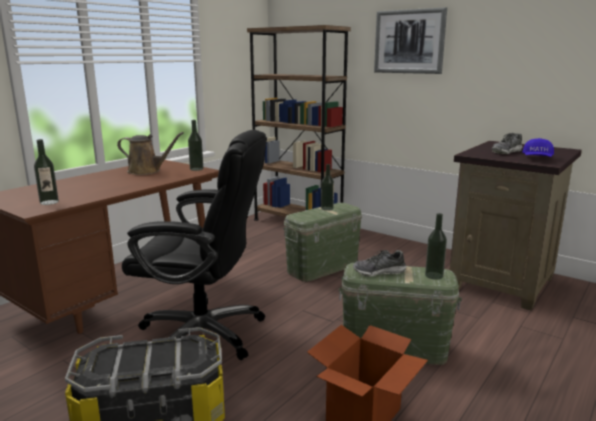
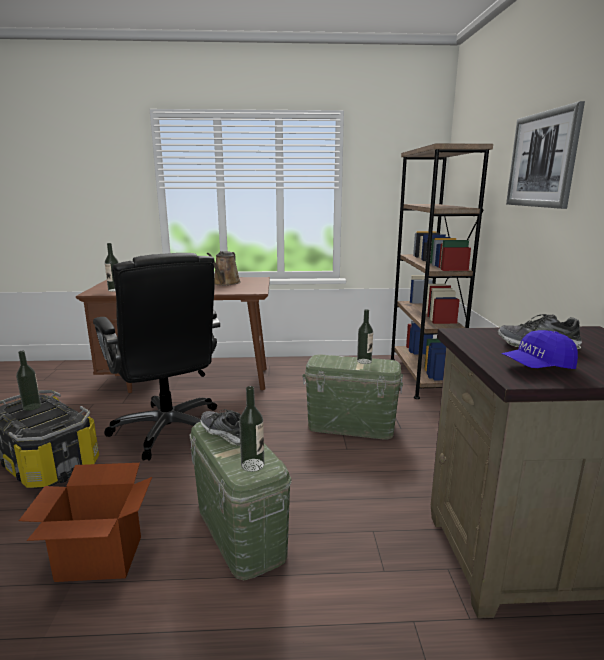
camera: 50 degrees right, 0 degrees up
brown watering can [117,132,184,175] -> brown watering can turned 45 degrees clockwise [207,251,241,286]
bottle [188,120,203,171] -> bottle moved to [16,351,41,411]

